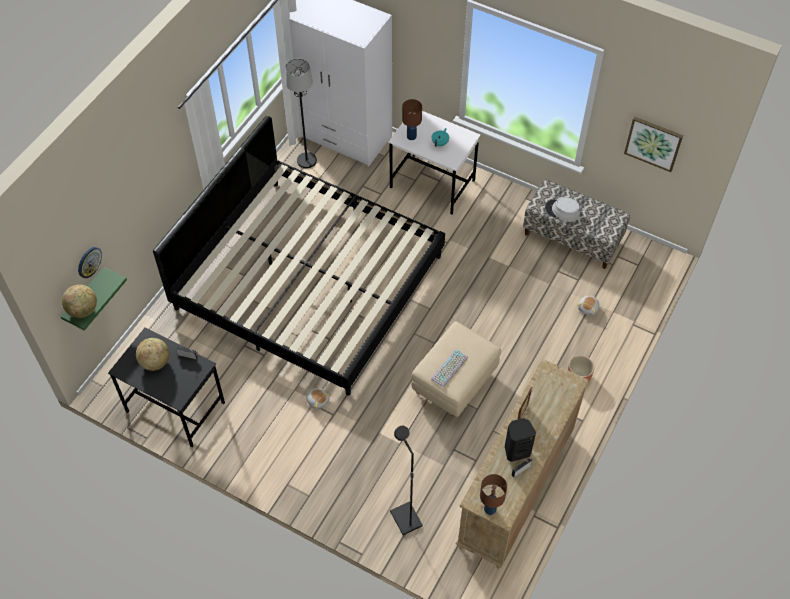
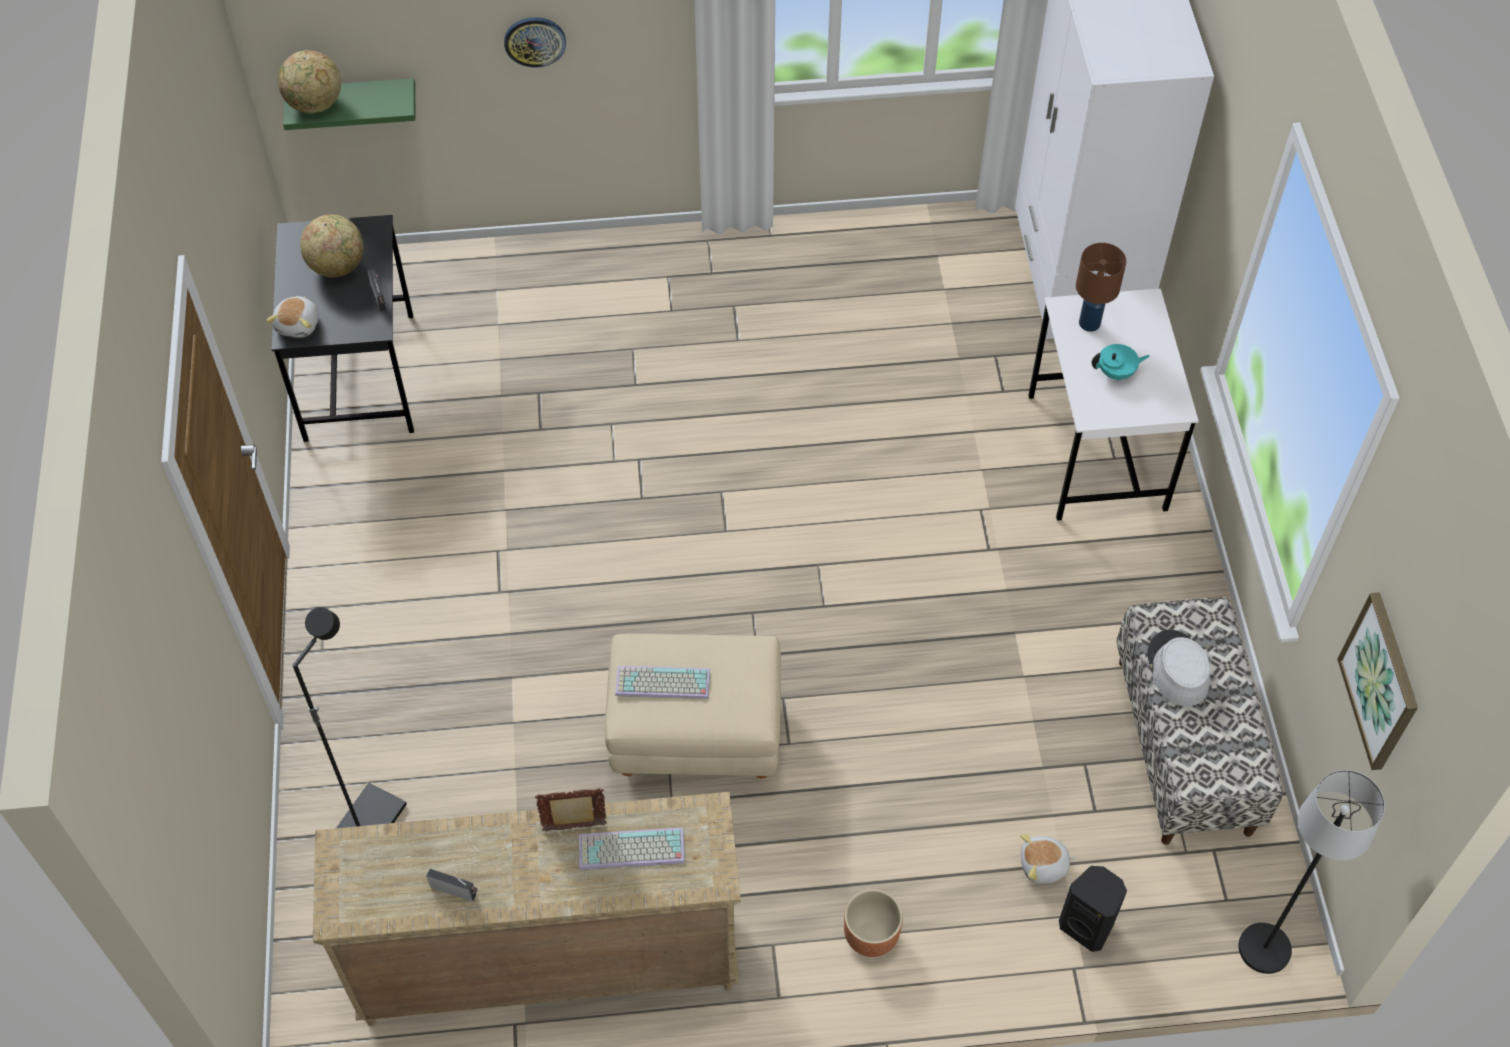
camera: 55 degrees right, 0 degrees up
wall clock [78,247,102,278] -> wall clock moved to [504,17,566,68]
bed [153,116,445,396] -> none
black floor lamp [285,59,317,168] -> black floor lamp moved to [1238,770,1385,974]
plush toy [306,388,332,410] -> plush toy moved to [266,296,318,338]
brown table lamp [480,474,507,515] -> none
black speaker [505,418,536,462] -> black speaker moved to [1059,866,1127,952]
none -> keyboard [579,828,685,870]

